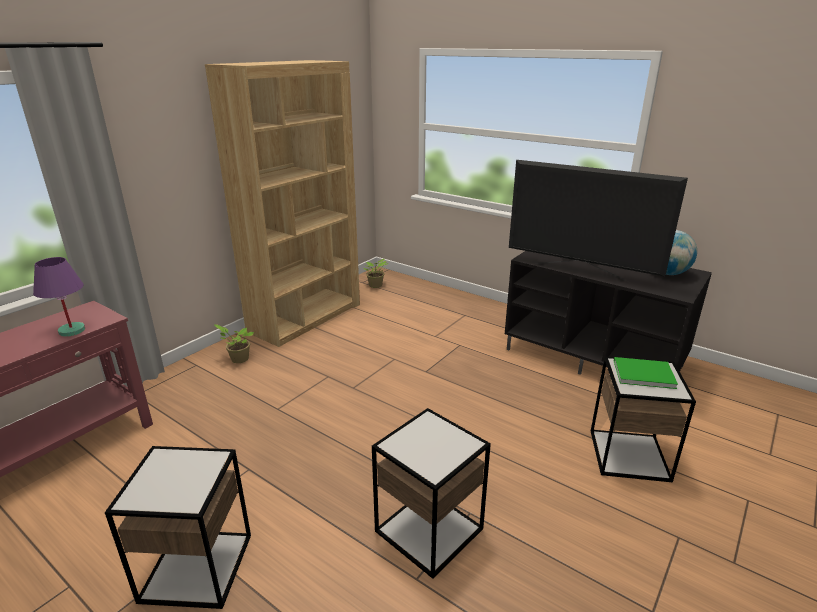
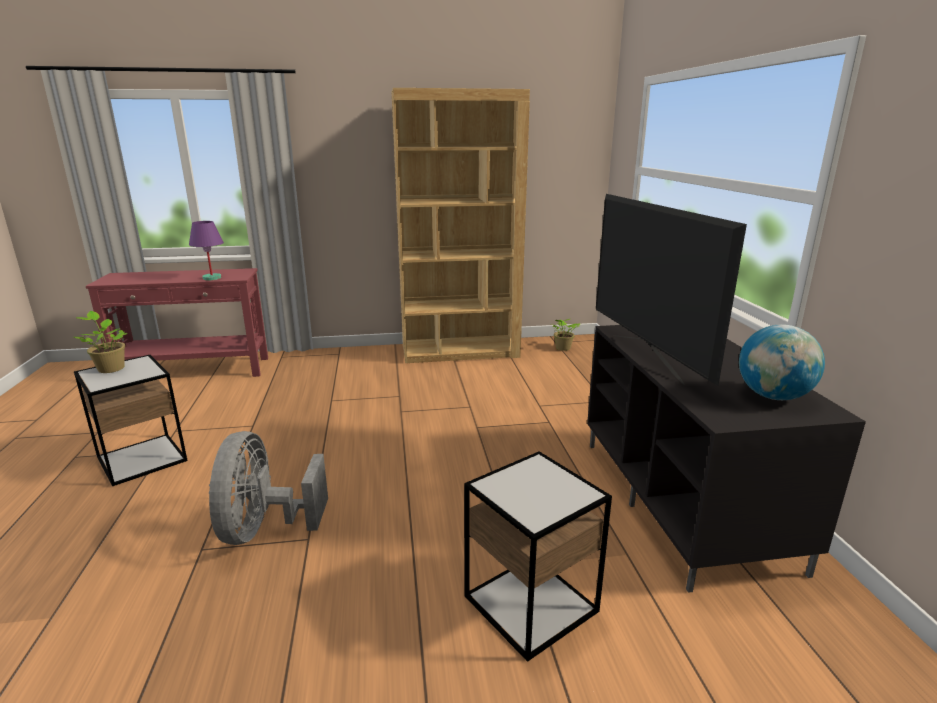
camera: 45 degrees right, 5 degrees down
potted plant [214,324,254,363] -> potted plant moved to [74,311,128,373]
side table [372,408,491,579] -> grey fan [209,431,328,545]
green book [614,357,678,389] -> none

